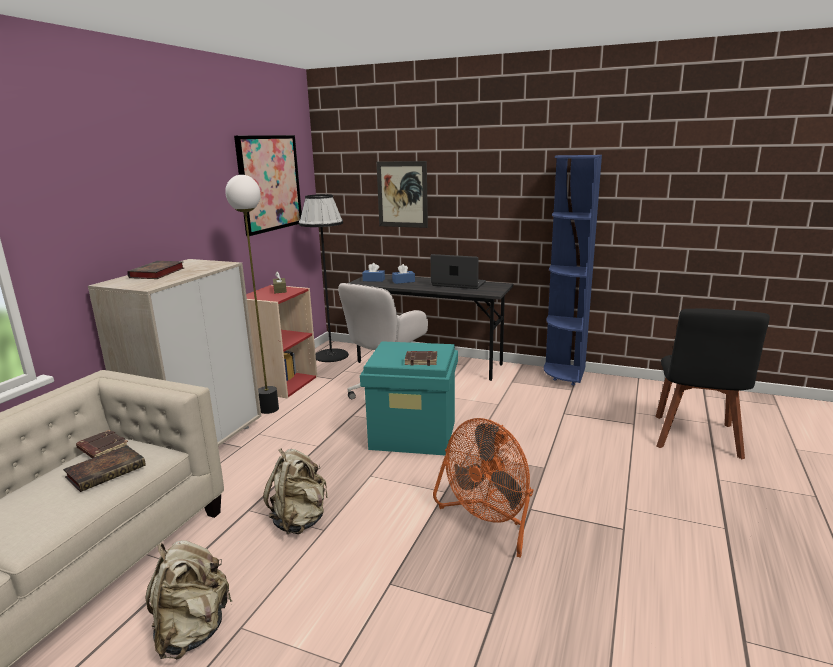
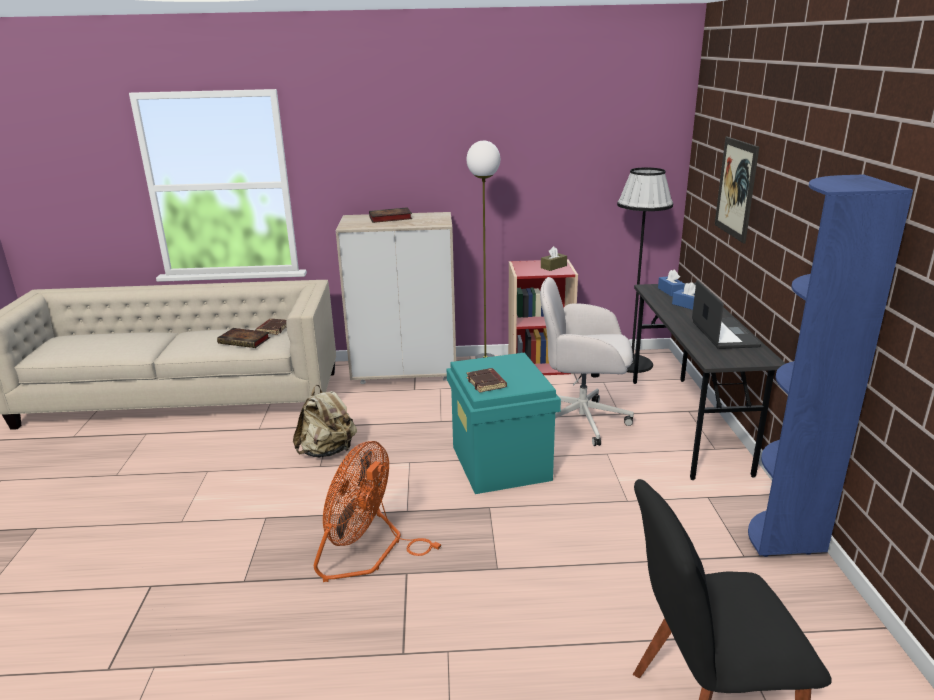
camera: 65 degrees right, 5 degrees up
beige backpack [145,540,232,659] -> none
picture [234,135,302,236] -> none

